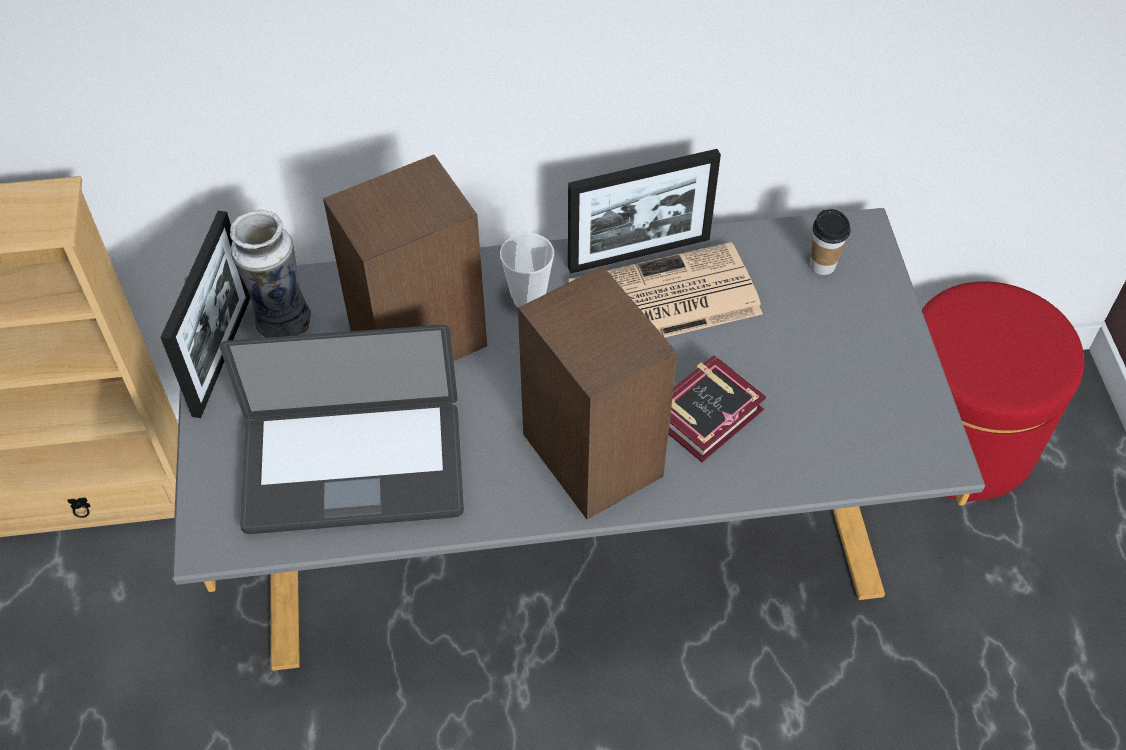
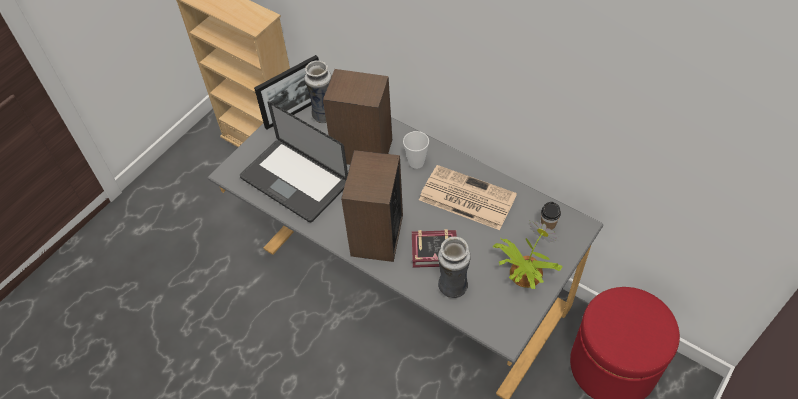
camera: 45 degrees right, 0 degrees up
picture frame [568,149,721,273] -> none
none -> vase [438,237,471,298]
none -> potted plant [493,220,563,289]

